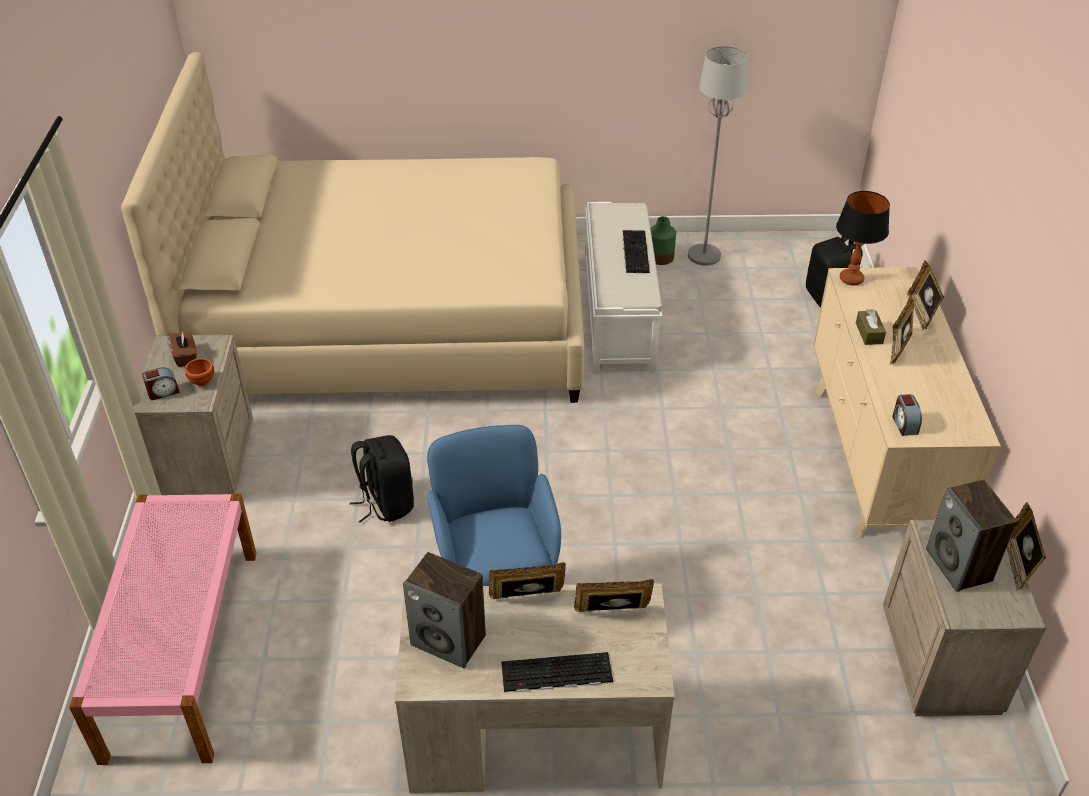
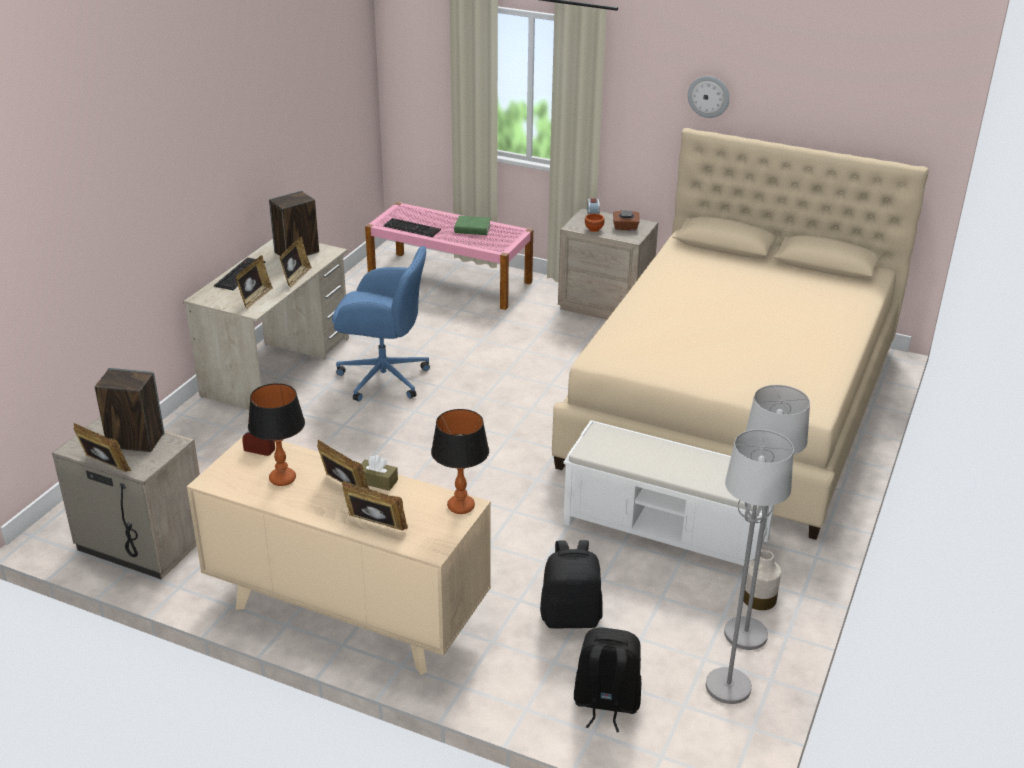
camera: 115 degrees right, 10 degrees down
black backpack [350,435,414,523] -> black backpack moved to [540,540,603,628]
keyboard [622,230,650,273] -> keyboard moved to [383,218,441,237]
green vase [651,216,676,265] -> beige vase [743,550,781,610]
none -> table lamp [248,383,305,486]
none -> green book [454,216,491,235]
none -> wall clock [688,76,730,118]
none -> grey floor lamp [706,429,794,704]

